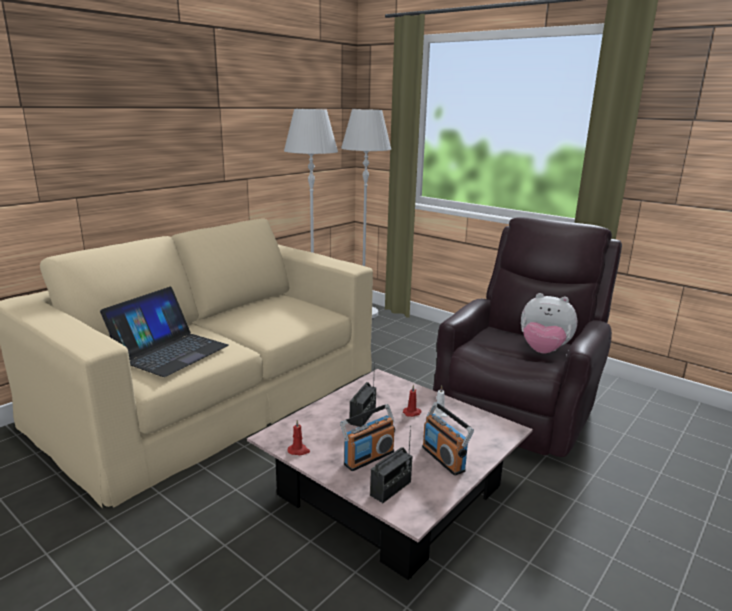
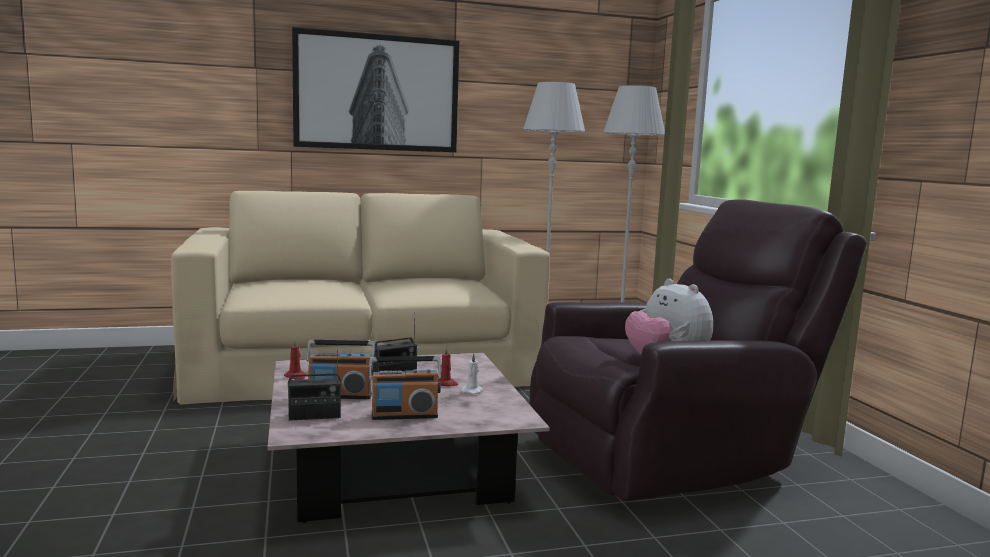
camera: 35 degrees right, 10 degrees down
laptop [100,287,229,377] -> none
radio [422,402,474,476] -> radio turned 105 degrees counterclockwise [369,356,441,420]
none -> picture [292,27,459,152]

